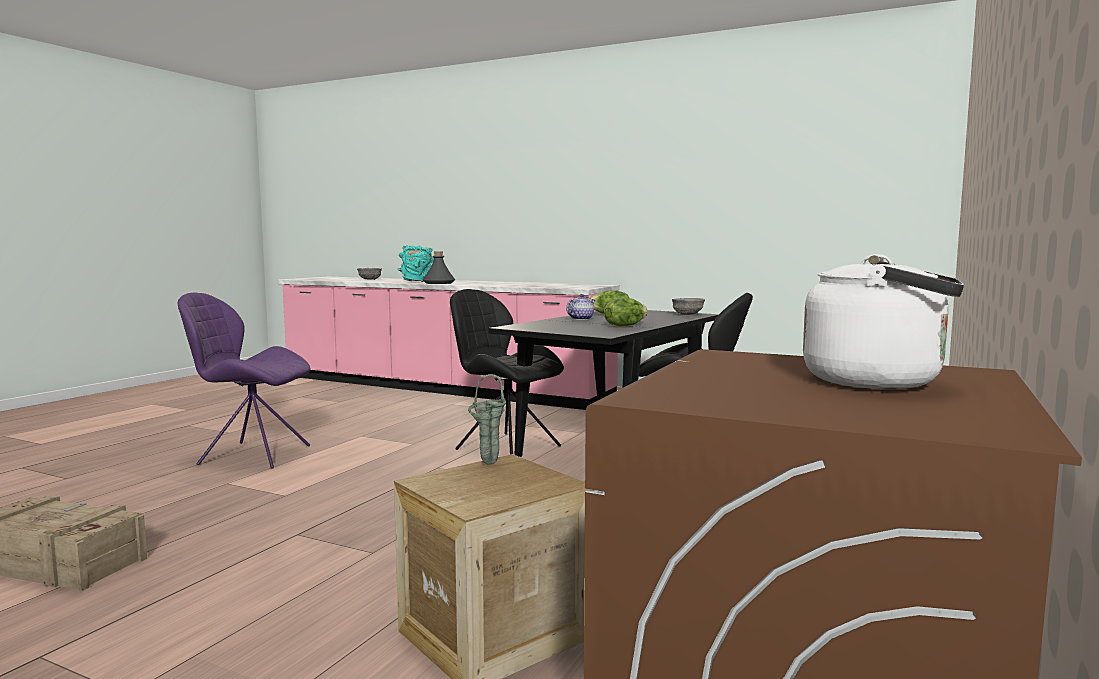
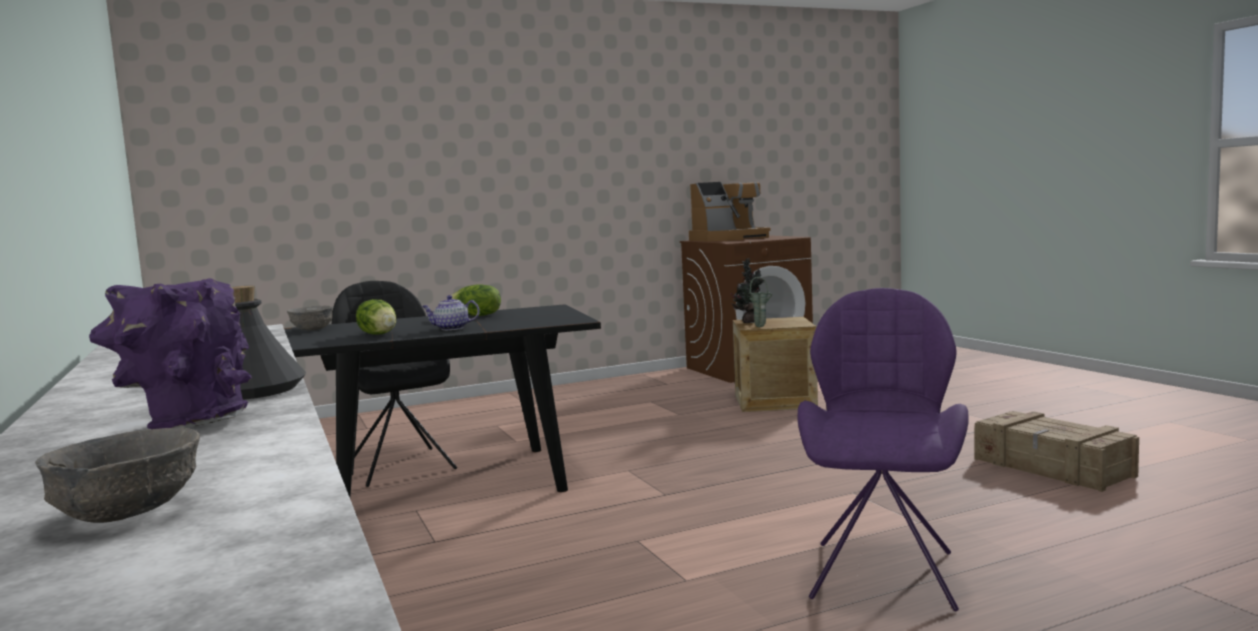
camera: 140 degrees left, 0 degrees up
purple chair [178,293,311,469] -> purple chair turned 120 degrees counterclockwise [797,288,969,611]
turquoise vase [398,245,434,282] -> purple vase [89,278,252,429]
black chair [450,289,564,454] -> none
white kettle [803,254,964,389] -> coffee machine [689,182,771,242]
none -> potted plant [730,258,764,323]

